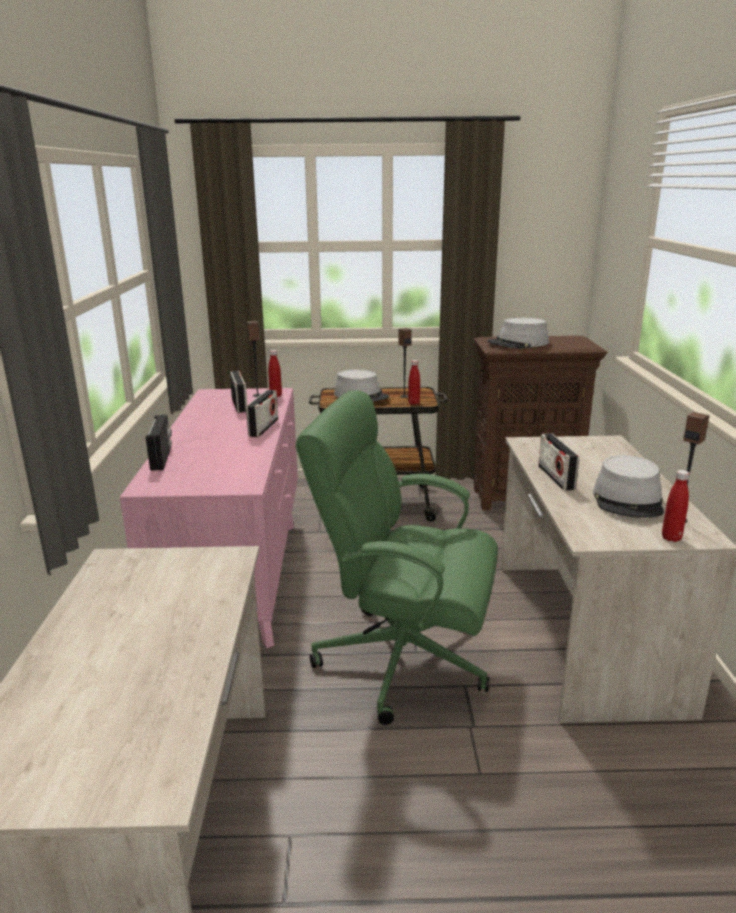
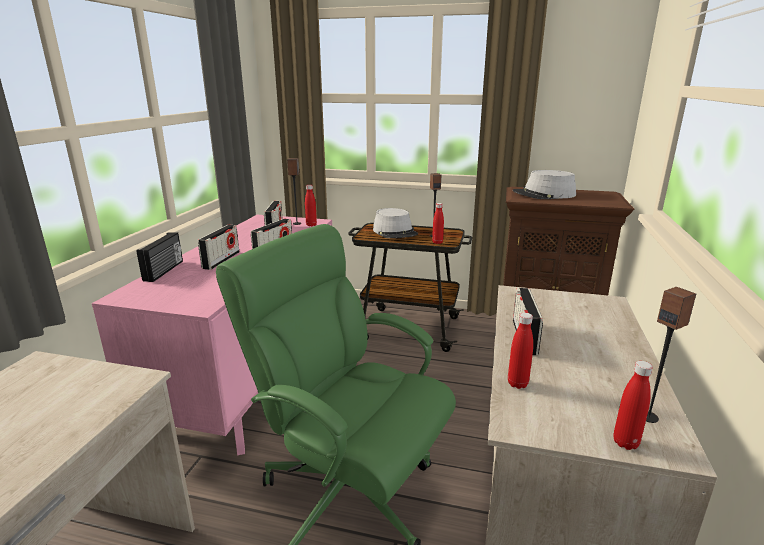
camera: 15 degrees right, 0 degrees up
grey hat [593,455,664,518] -> none
none -> radio [198,225,239,270]
none -> red bottle [508,313,533,389]

